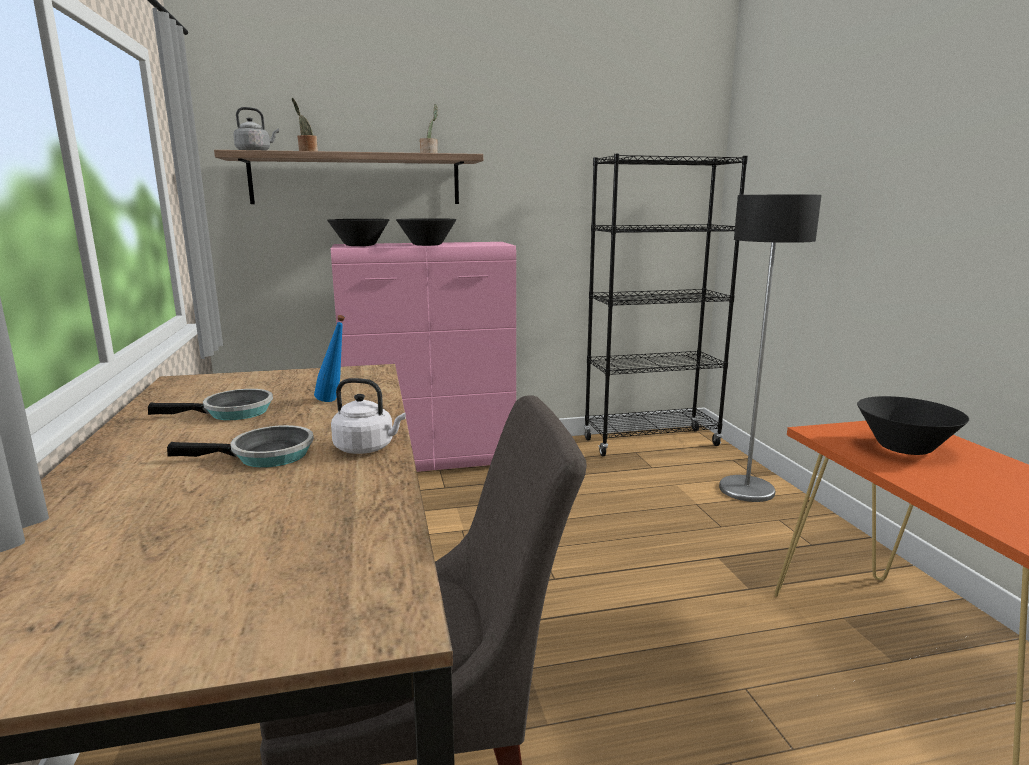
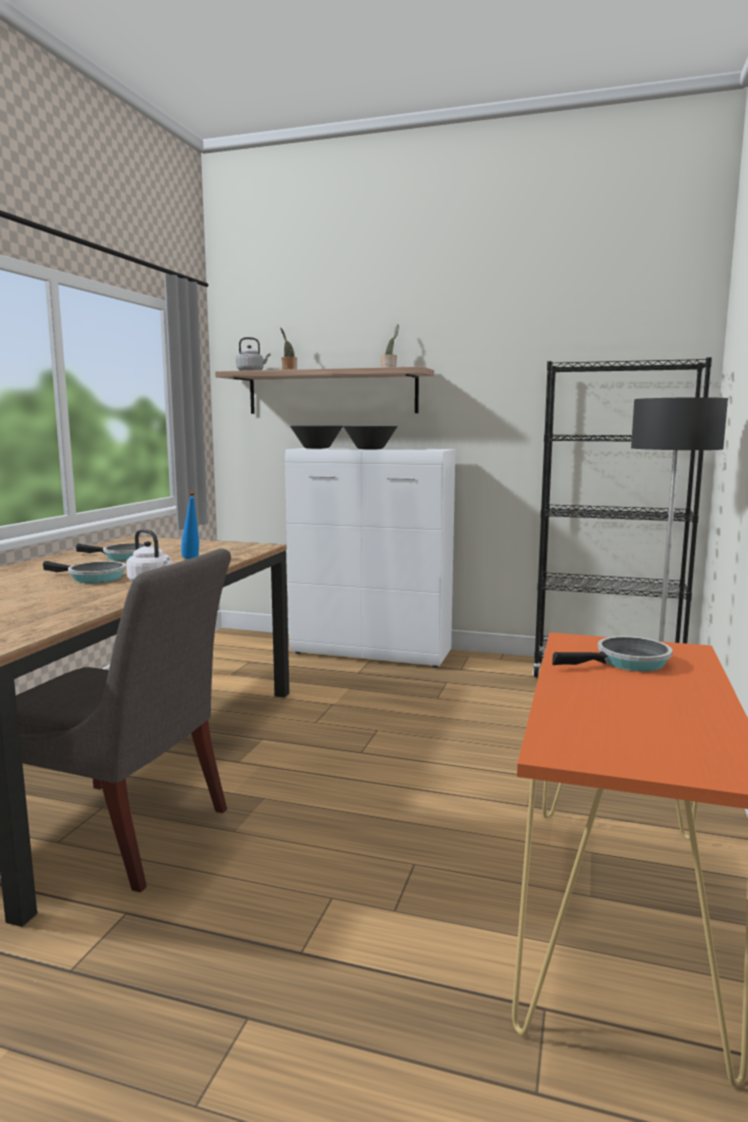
camera: 30 degrees right, 5 degrees down
pink cabinet [331,242,516,472] -> white cabinet [285,448,455,668]
black bowl [857,396,969,455] -> frying pan [552,636,673,671]

